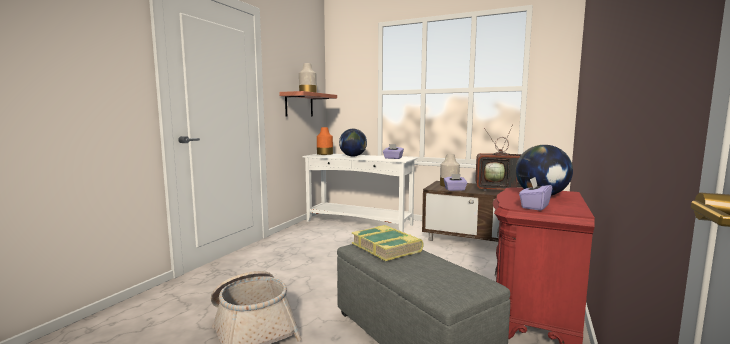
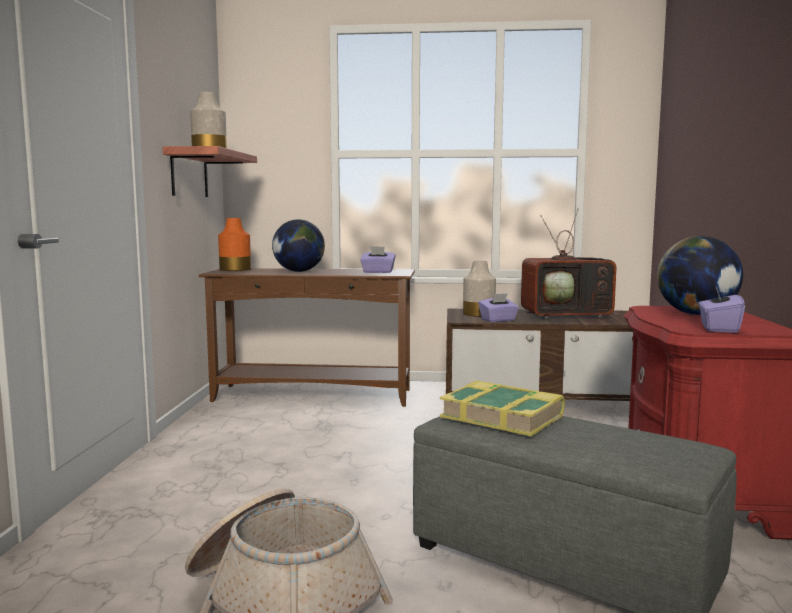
camera: 20 degrees left, 0 degrees up
white console table [302,154,418,232] -> brown console table [199,268,415,407]

